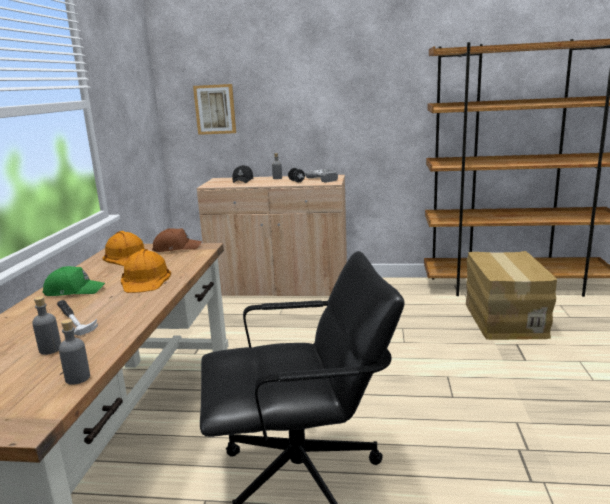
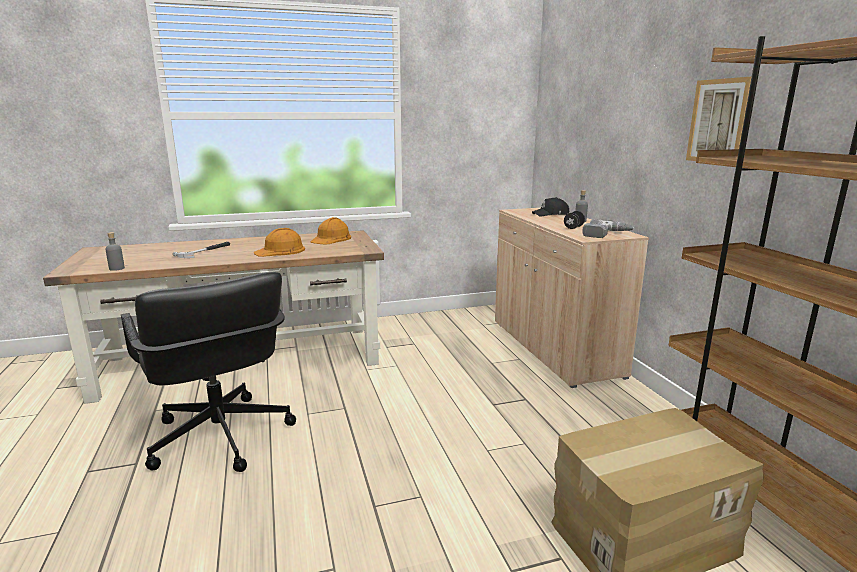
camera: 65 degrees right, 0 degrees up
grey bottle [32,296,61,355] -> none
green cap [43,266,105,296] -> none
brown cap [152,228,202,252] -> none
picture [193,84,236,135] -> picture moved to [686,77,751,161]

